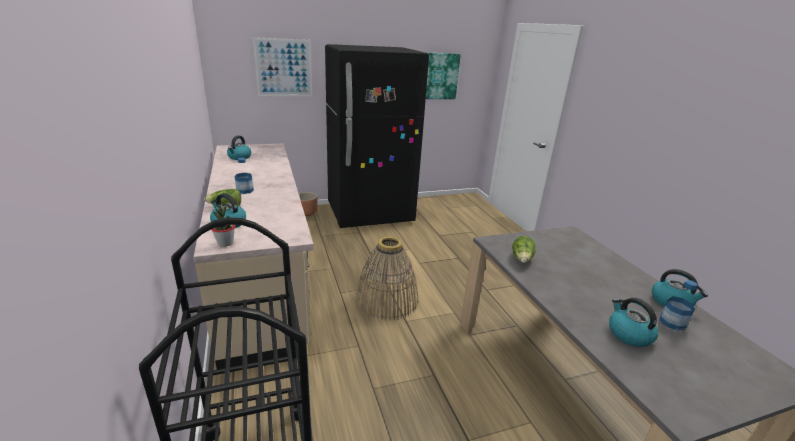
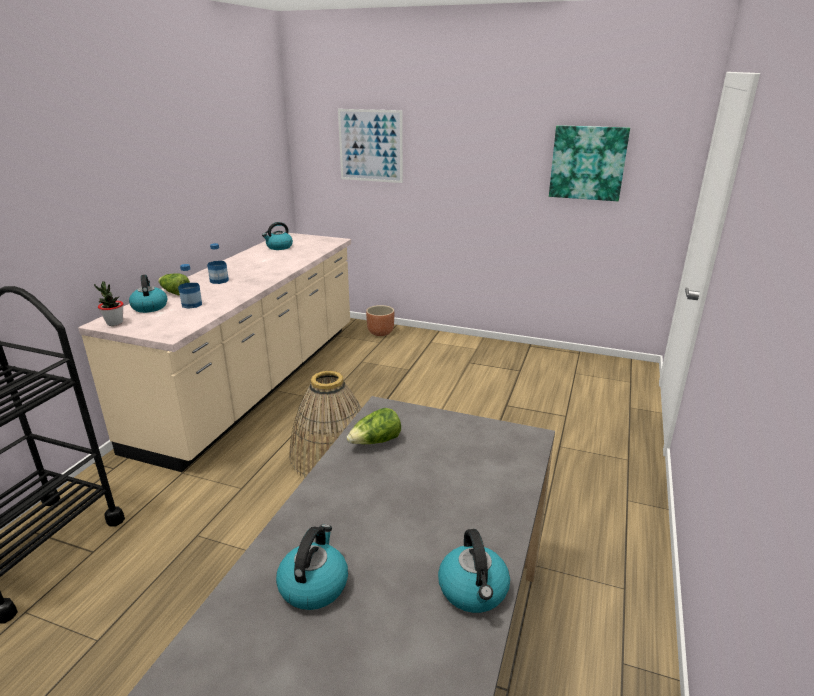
camera: 40 degrees right, 0 degrees up
black fridge [325,44,429,228] -> none
bottle [660,280,698,331] -> bottle moved to [178,264,202,309]

